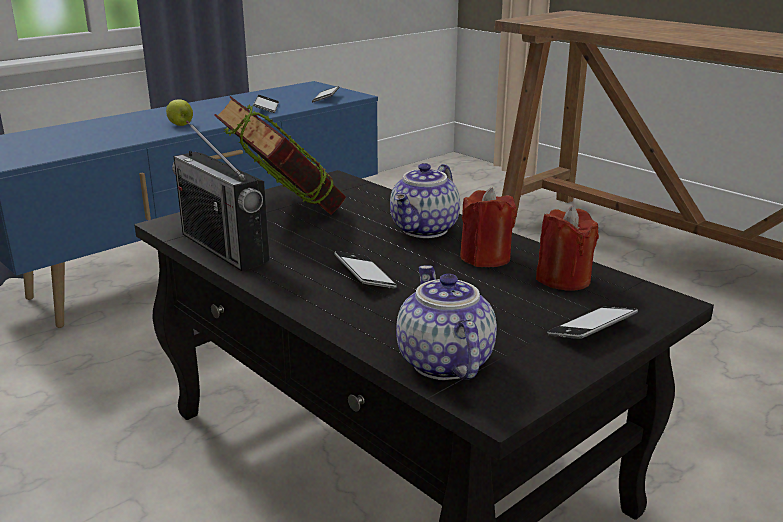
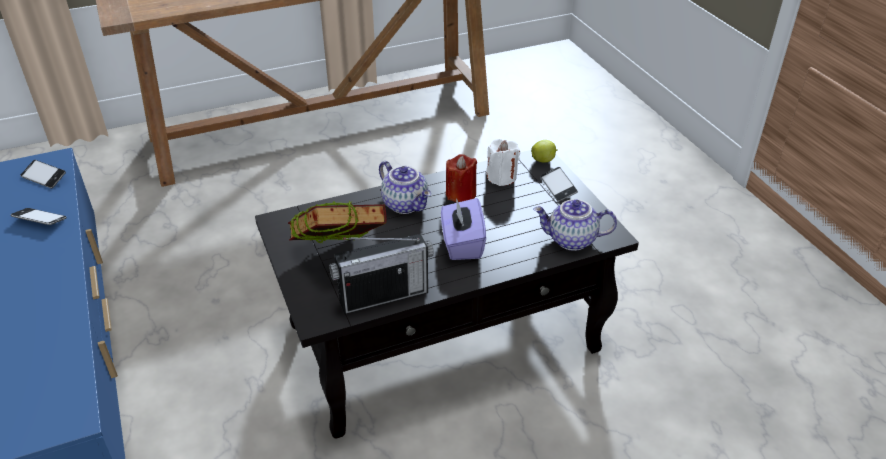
camera: 70 degrees left, 15 degrees up
apple [166,99,193,126] -> apple moved to [531,140,558,163]
phone [334,251,397,288] -> purple tissue box [441,198,486,260]
red candle [536,206,599,291] -> white candle [486,139,520,186]

